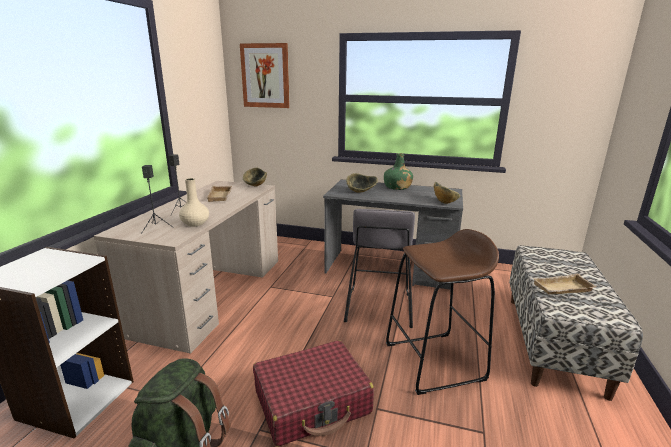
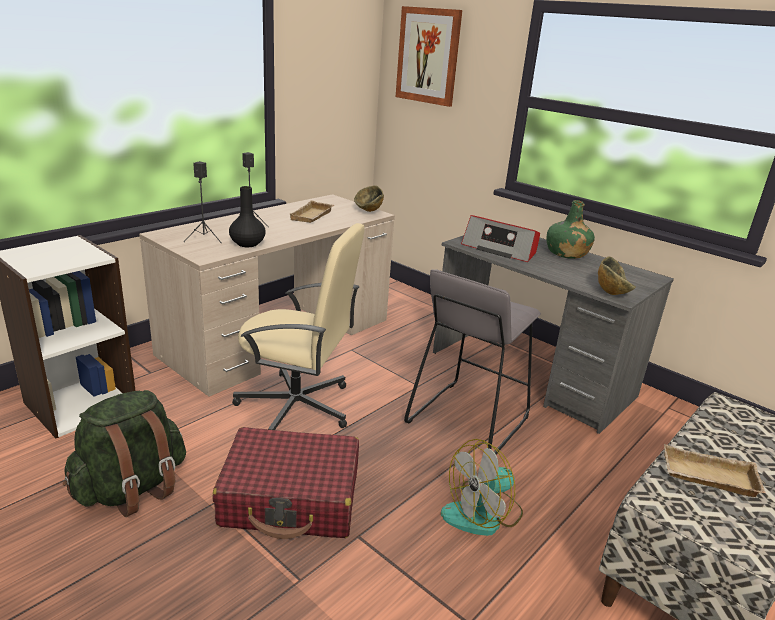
camera: 25 degrees right, 5 degrees up
beige vase [179,178,209,227] -> black vase [229,186,266,247]
bowl [346,173,378,193] -> radio [461,215,540,262]
brown stool [386,229,499,395] -> fan [441,439,523,536]
none -> beige office chair [232,223,365,430]

